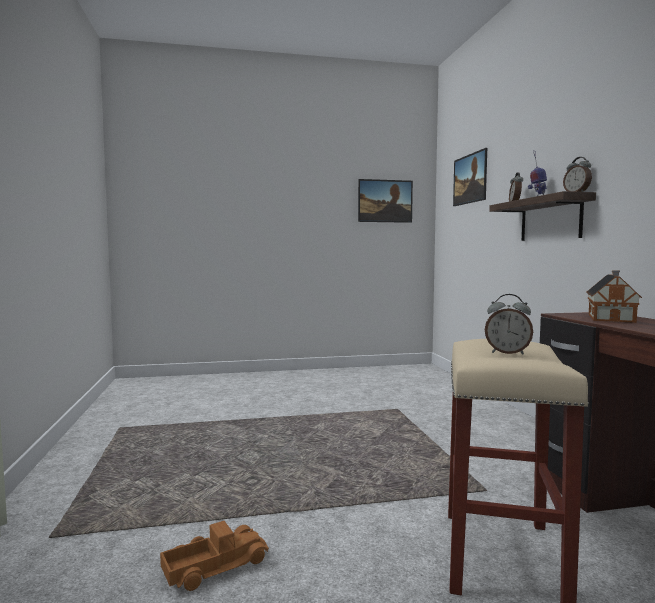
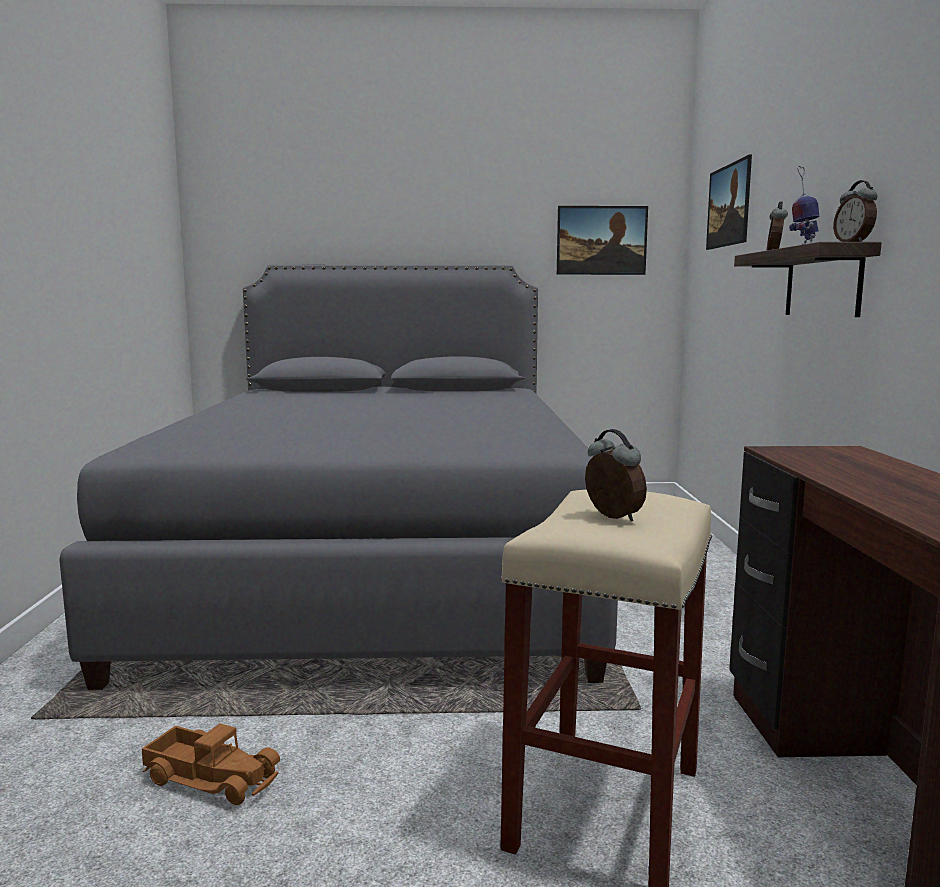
camera: 10 degrees right, 5 degrees up
toy truck [160,521,269,591] -> toy truck turned 45 degrees clockwise [142,724,280,805]
alarm clock [485,294,533,355] -> alarm clock turned 150 degrees counterclockwise [585,429,647,521]
toy house [586,270,642,323] -> none
none -> grey bed [59,265,618,690]

